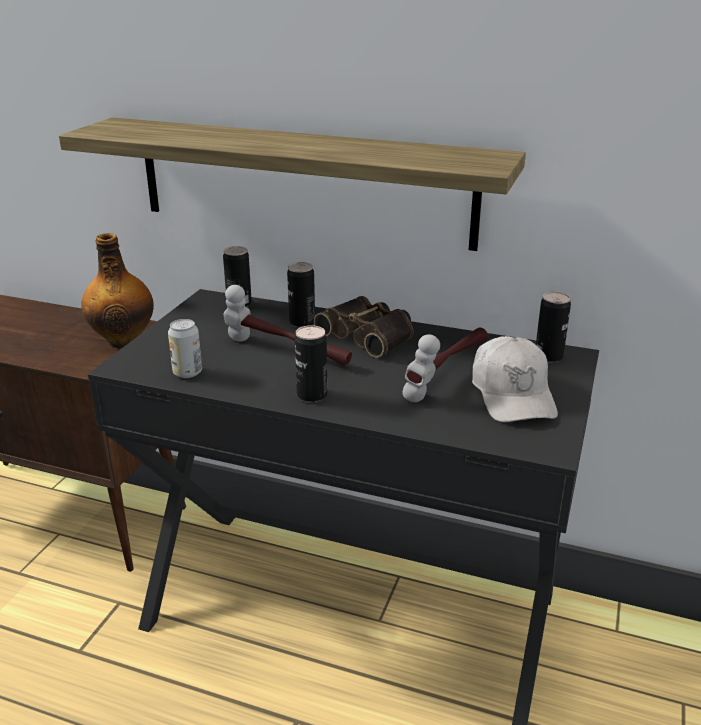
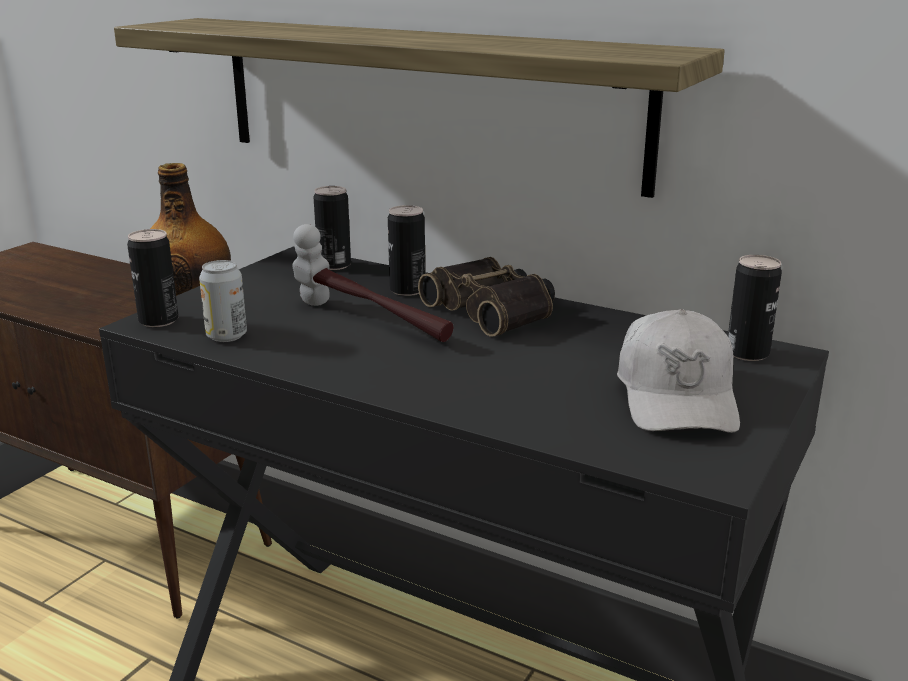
camera: 10 degrees right, 5 degrees down
can [295,325,327,402] -> can moved to [127,229,179,327]
hammer [402,328,488,402] -> none

